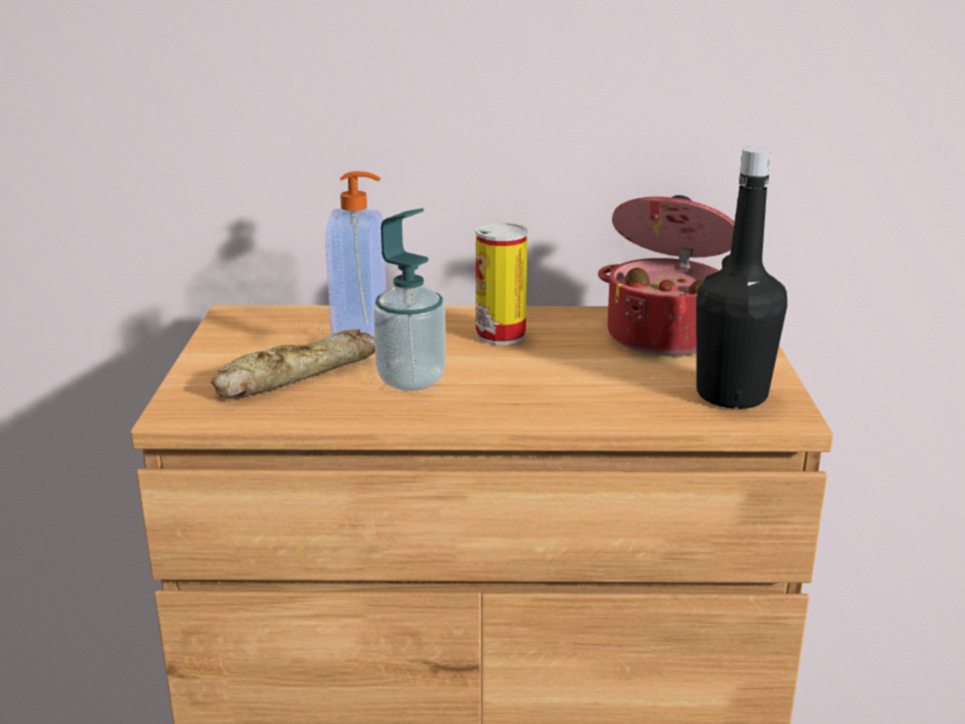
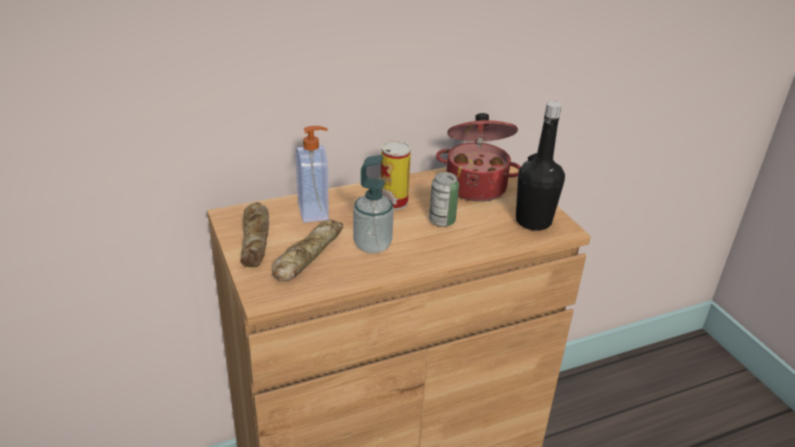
camera: 25 degrees left, 10 degrees up
none -> bread [241,202,269,267]
none -> can [429,172,459,227]

